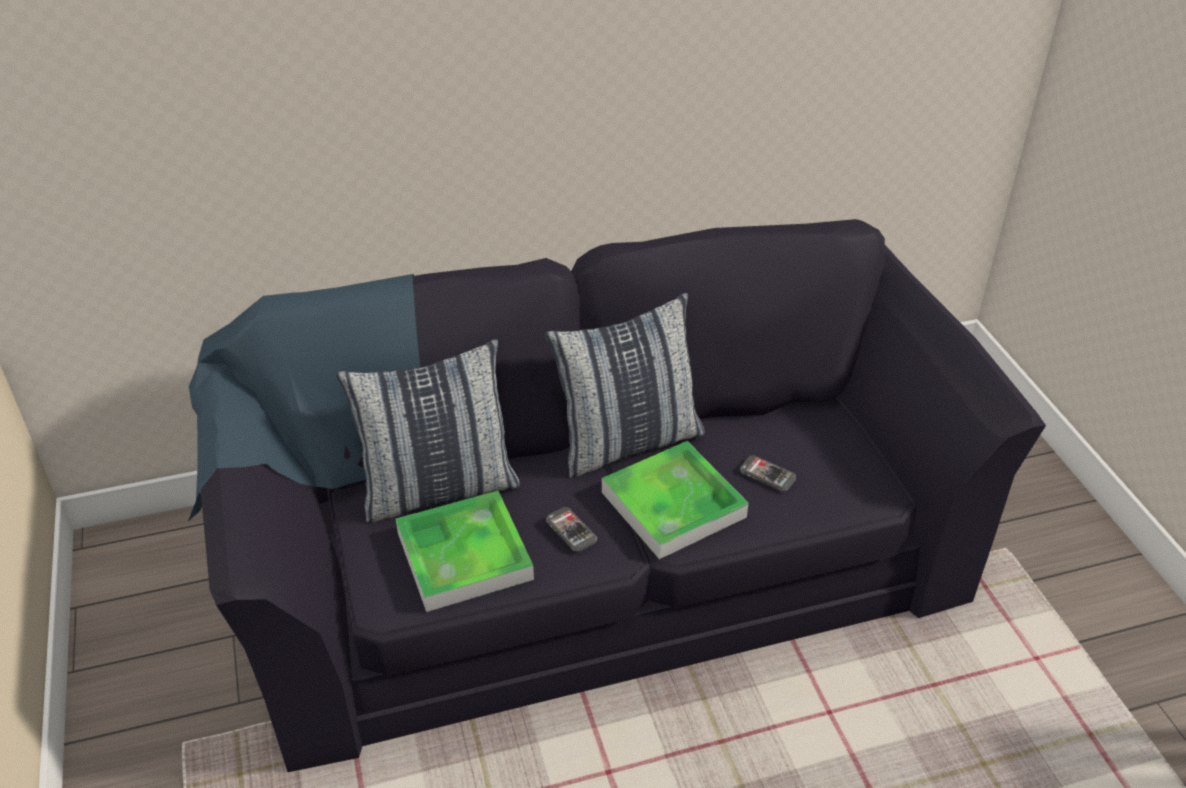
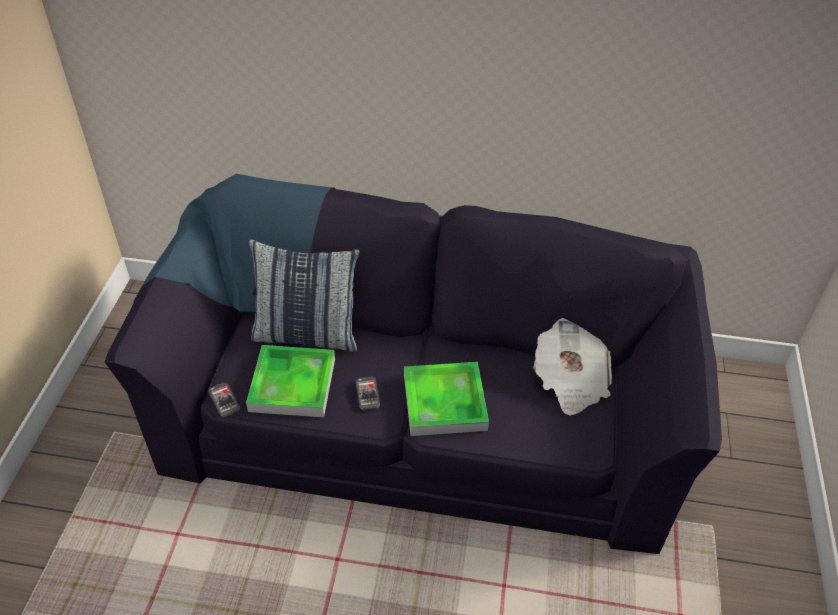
camera: 25 degrees right, 5 degrees up
pillow [545,293,705,478] -> none
phone [740,455,796,492] -> phone moved to [208,383,240,417]
none -> newspaper [533,318,612,416]

